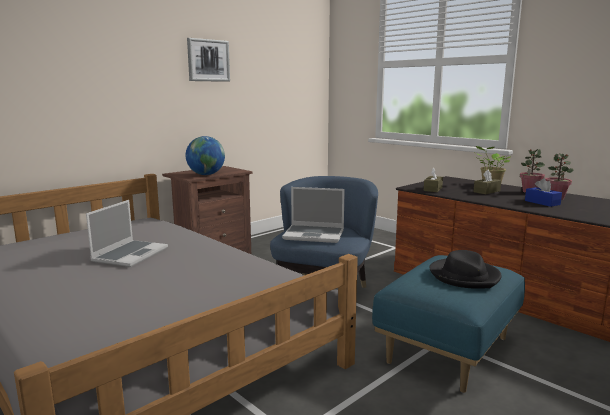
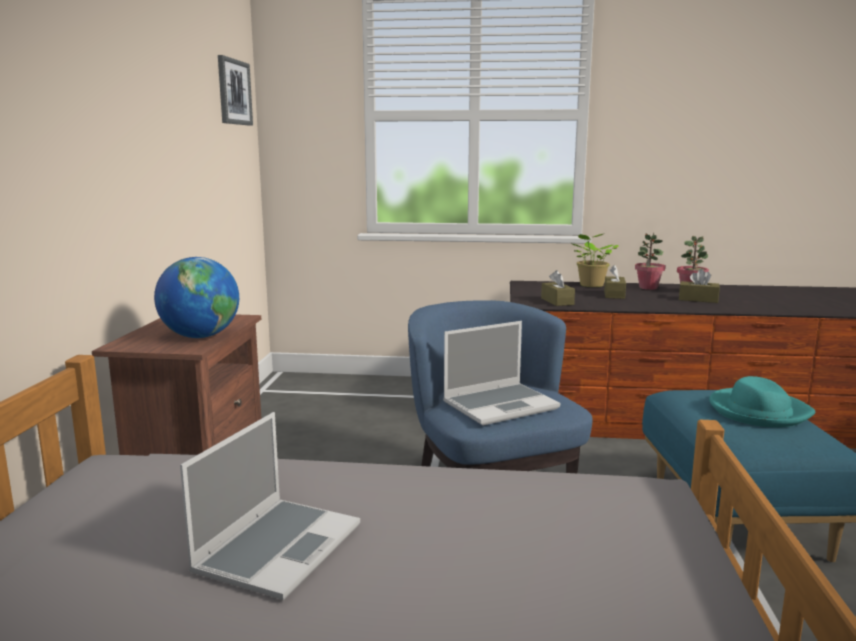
camera: 40 degrees left, 0 degrees up
laptop [86,200,168,267] -> laptop turned 45 degrees clockwise [180,412,360,600]
picture [187,38,230,82] -> picture moved to [218,55,253,126]
black hat [429,250,502,289] -> turquoise hat [709,376,815,427]
blue tissue box [525,178,562,207] -> brown tissue box [679,269,720,303]

